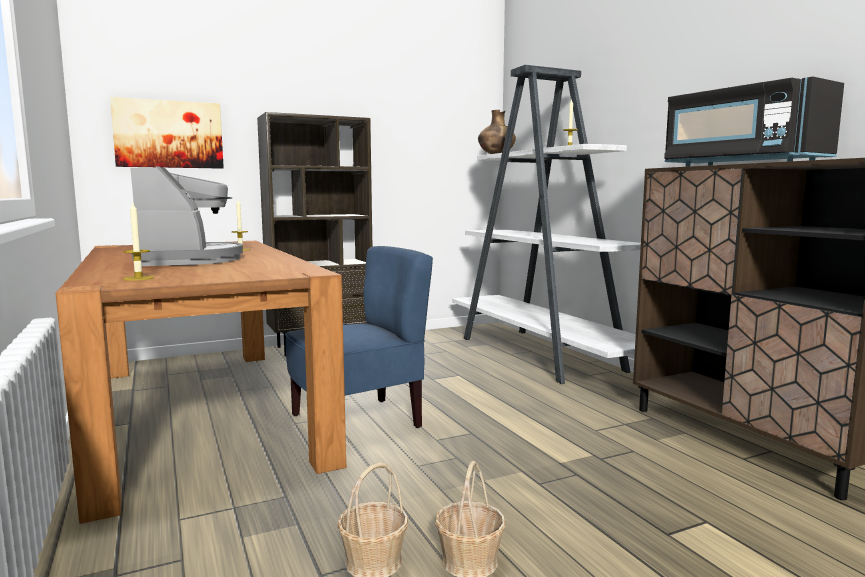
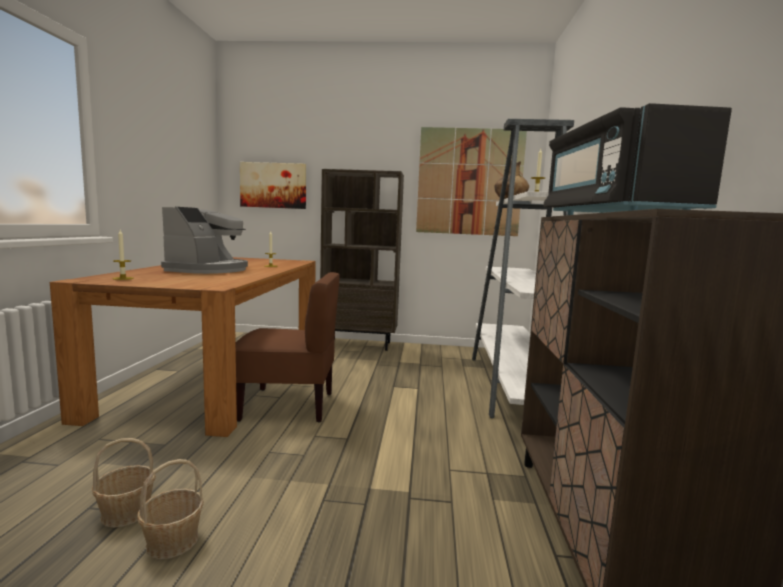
camera: 30 degrees right, 0 degrees up
blue chair [285,246,433,428] -> brown chair [236,272,340,422]
none -> picture [416,127,527,236]

